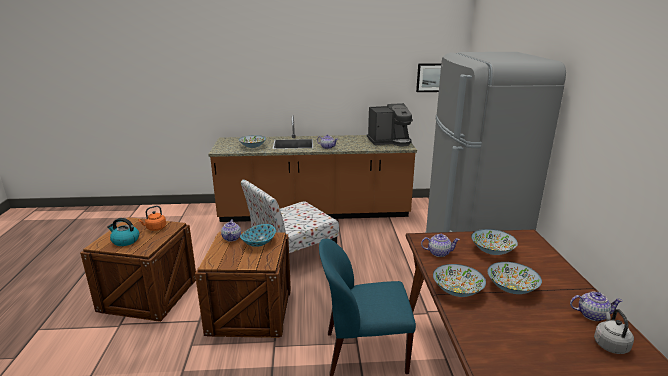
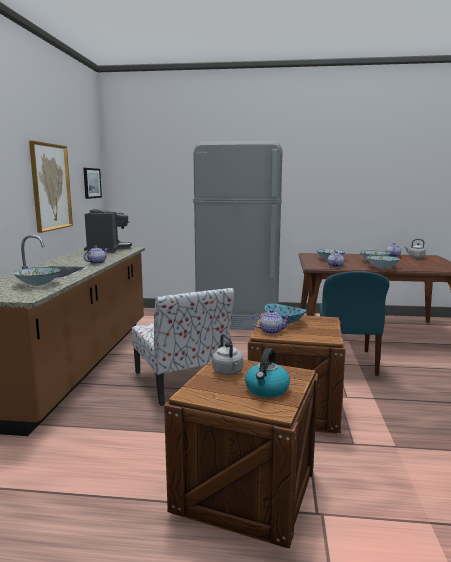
camera: 80 degrees left, 10 degrees down
orange kettle [138,206,166,231] -> grey kettle [212,334,243,375]
none -> picture [29,141,73,233]

